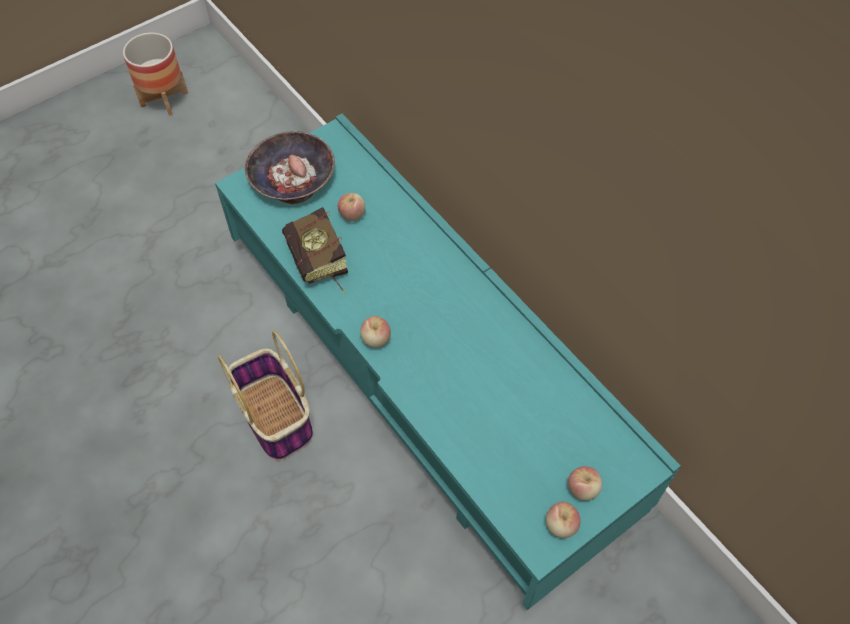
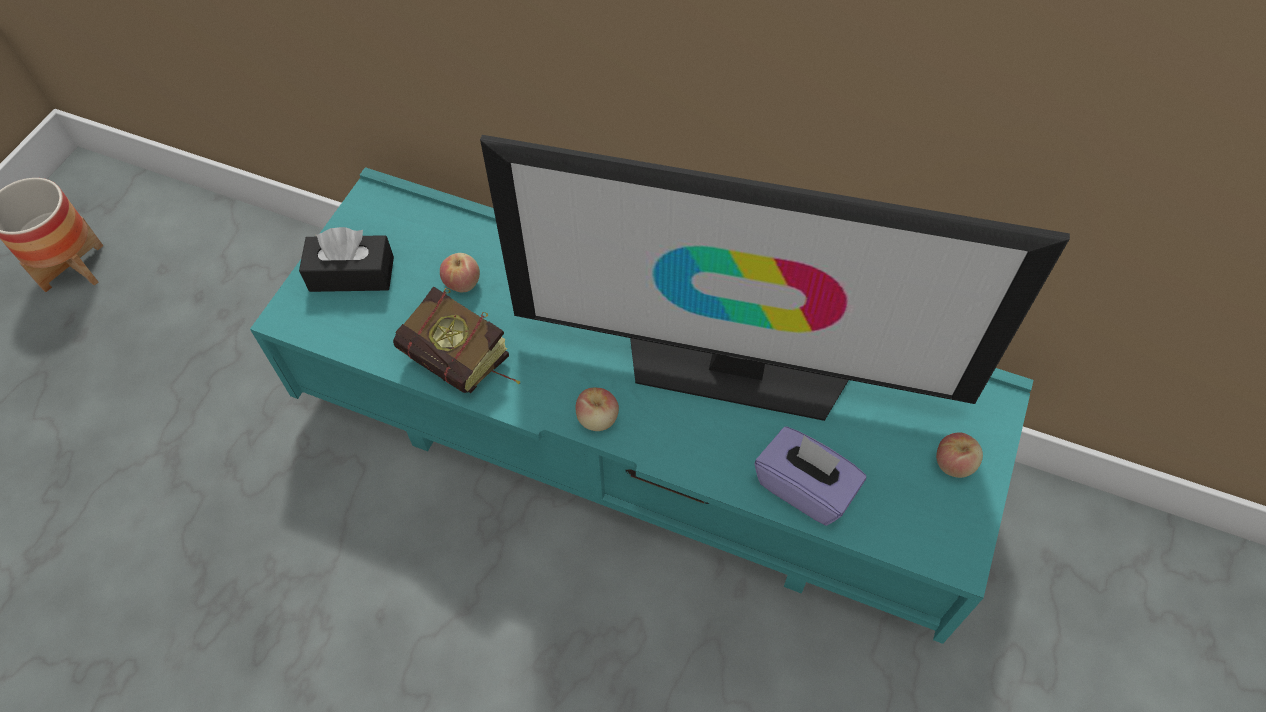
camera: 30 degrees left, 0 degrees up
basket [218,331,313,461] -> none
bowl [244,131,335,204] -> black tissue box [299,227,394,292]
apple [546,502,581,538] -> none
none -> television [480,135,1070,421]
none -> purple tissue box [755,426,866,526]

